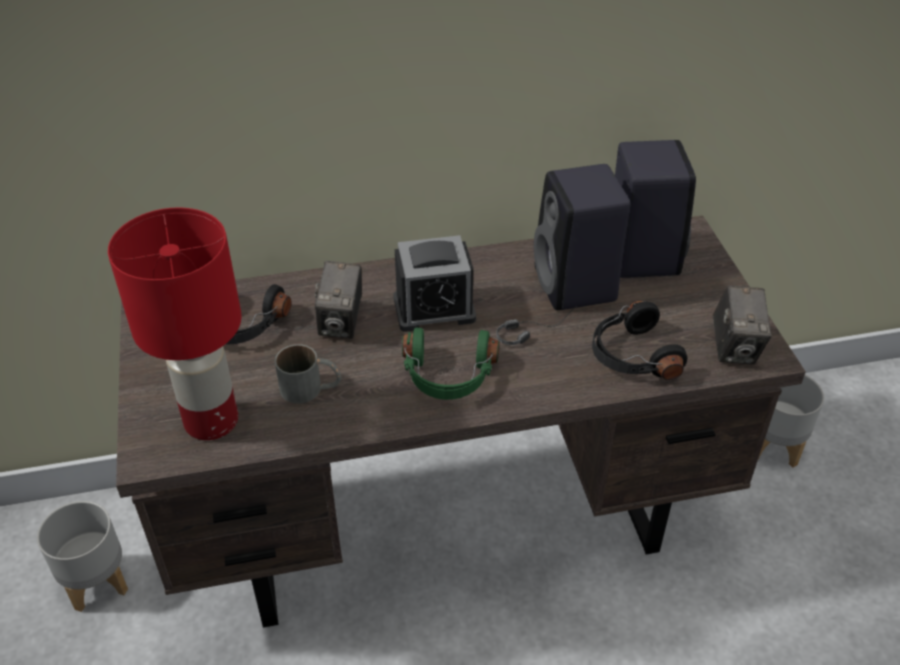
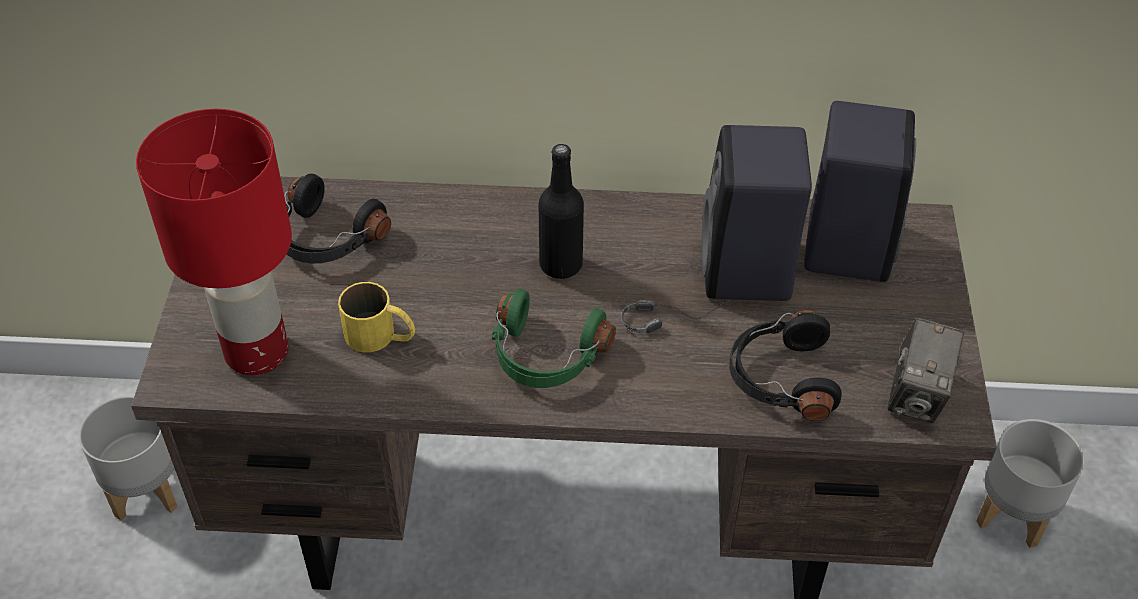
camera: 15 degrees right, 5 degrees up
grey mug [275,344,341,403] -> yellow mug [338,282,415,352]
camera [315,261,362,339] -> none
alarm clock [393,235,476,332] -> black bottle [538,144,584,279]

